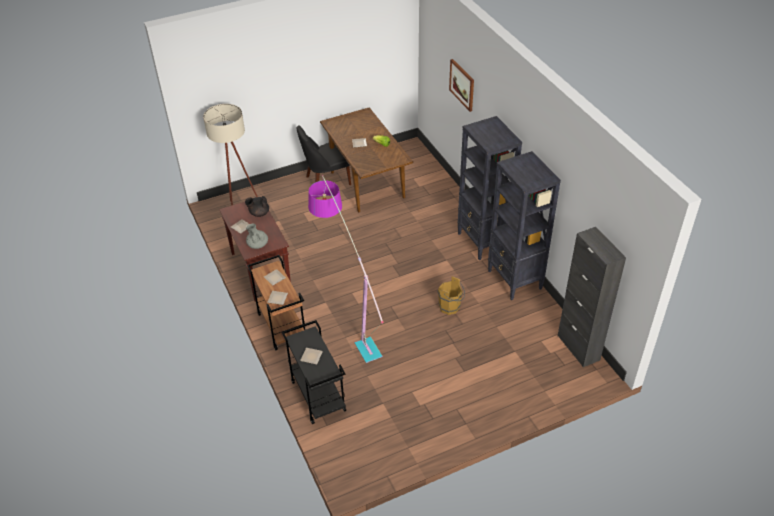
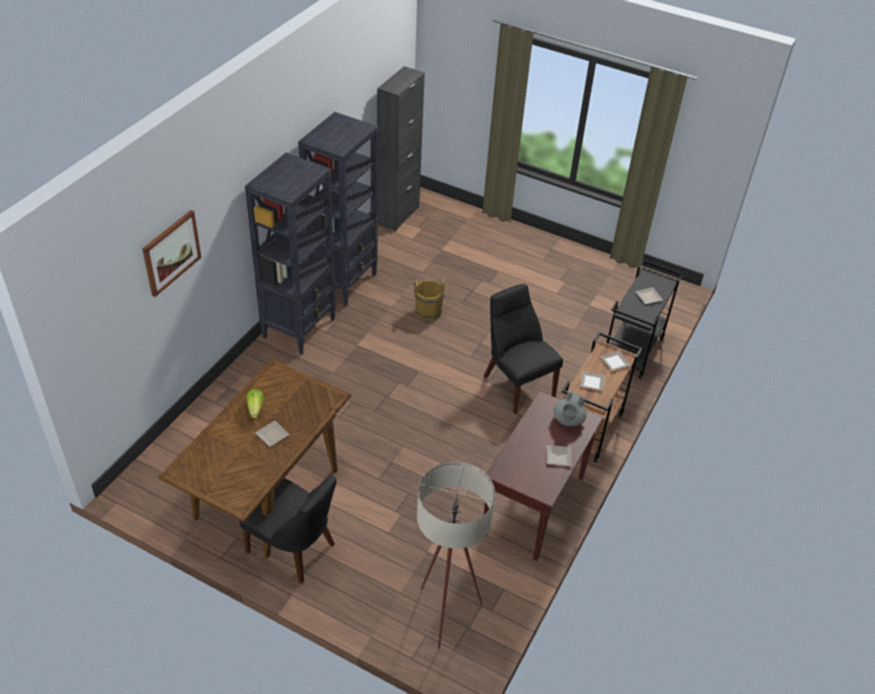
camera: 130 degrees left, 0 degrees up
black teapot [245,196,269,217] -> none
floor lamp [308,175,384,363] -> black chair [483,284,563,414]

